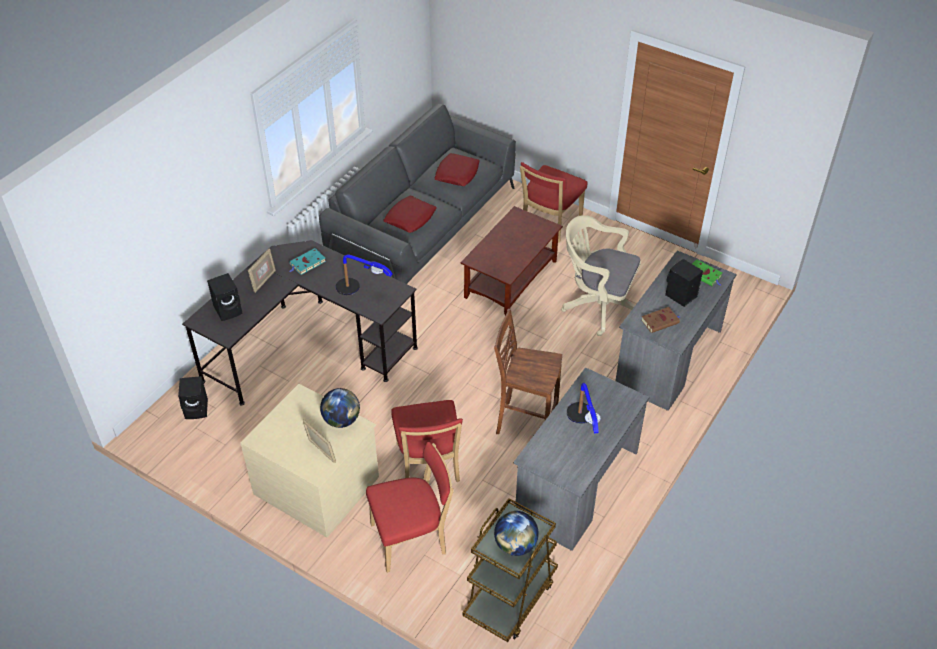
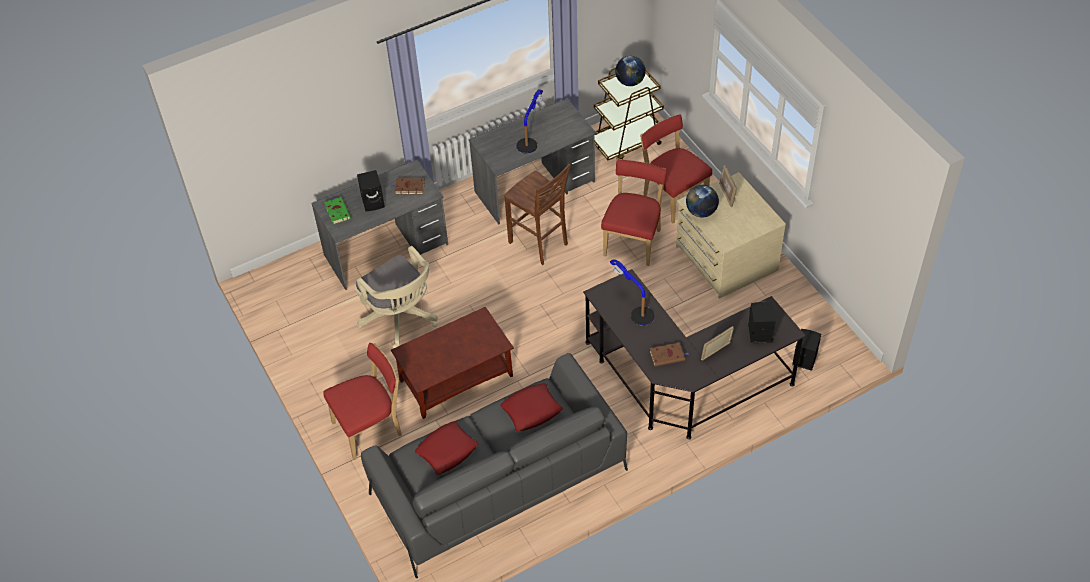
camera: 150 degrees left, 5 degrees up
turquoise book [289,248,326,275] -> brown book [650,342,689,367]
red chair [366,442,454,573] -> red chair turned 45 degrees clockwise [640,114,712,224]

